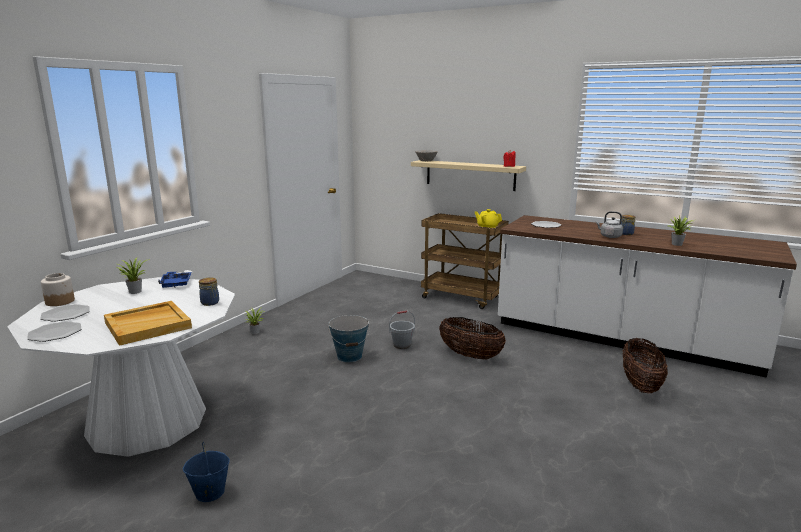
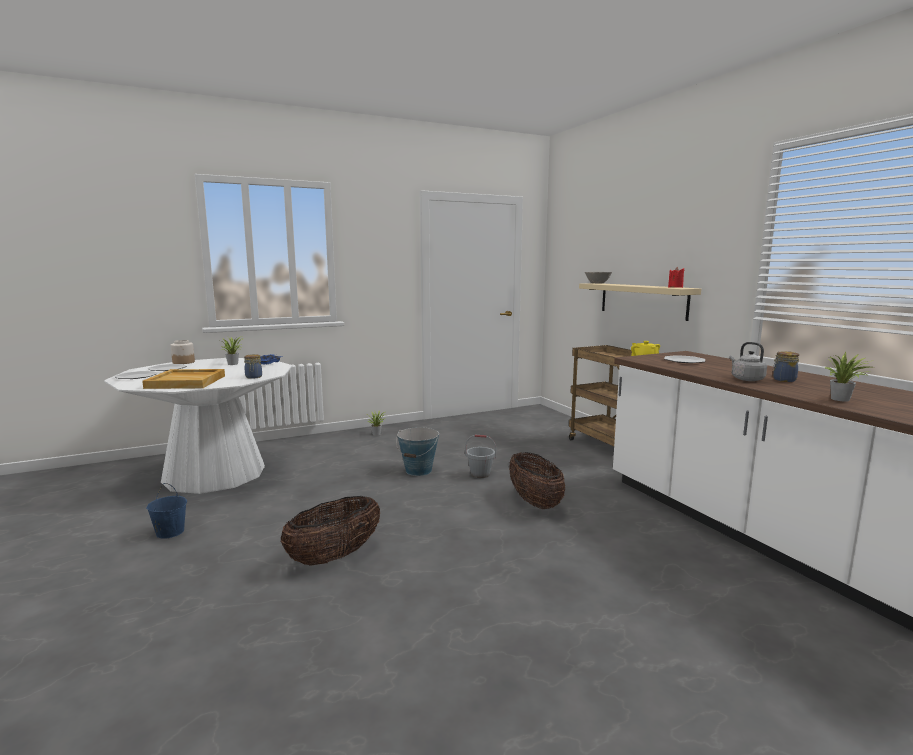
camera: 35 degrees right, 5 degrees down
basket [623,338,668,393] -> basket moved to [281,496,380,566]

